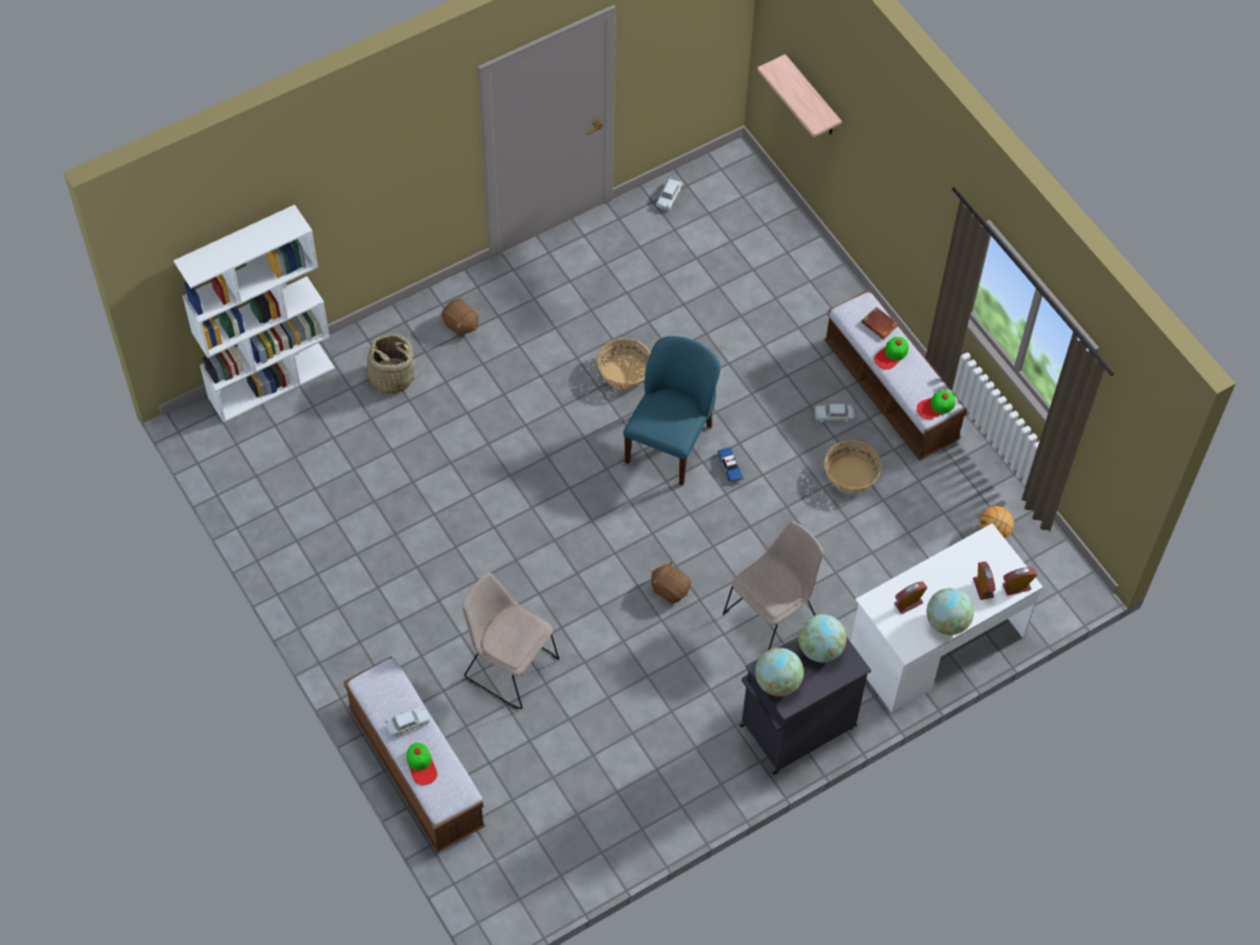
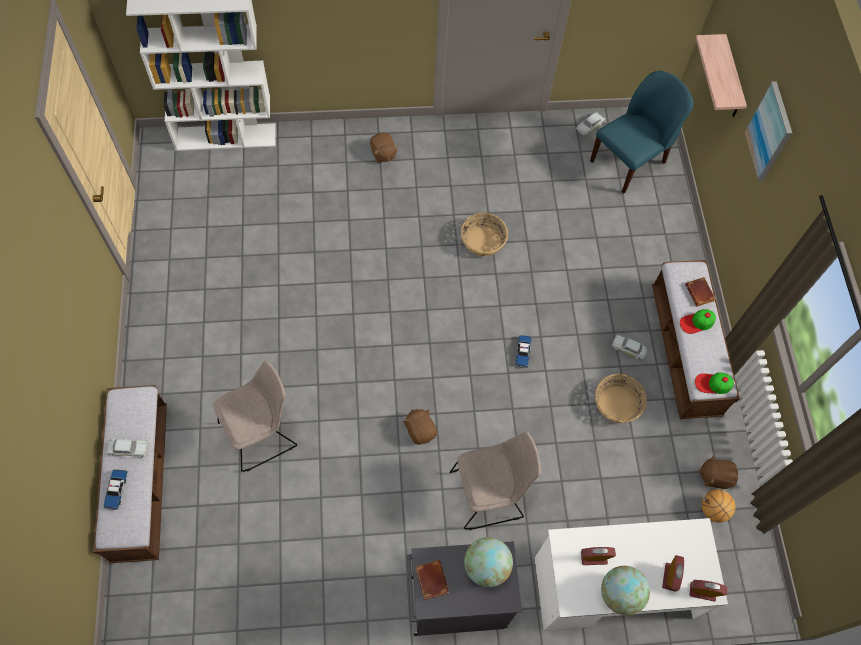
camera: 25 degrees right, 5 degrees up
basket [357,334,419,394] -> none
cap [406,743,437,785] -> toy car [104,469,127,510]
beige chair [462,573,559,709] -> beige chair turned 90 degrees clockwise [213,360,297,472]
blue chair [623,336,720,485] -> blue chair moved to [590,71,693,194]
globe [755,648,804,696] -> brown book [416,560,449,600]
none -> brown plush toy [698,455,738,489]
none -> picture [744,81,792,181]

